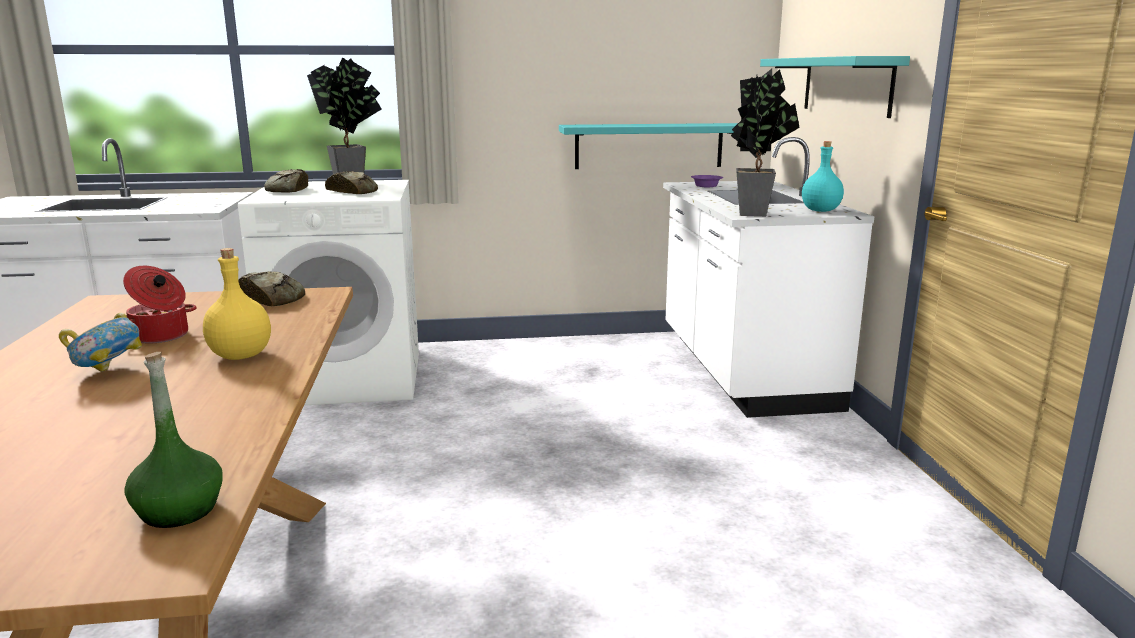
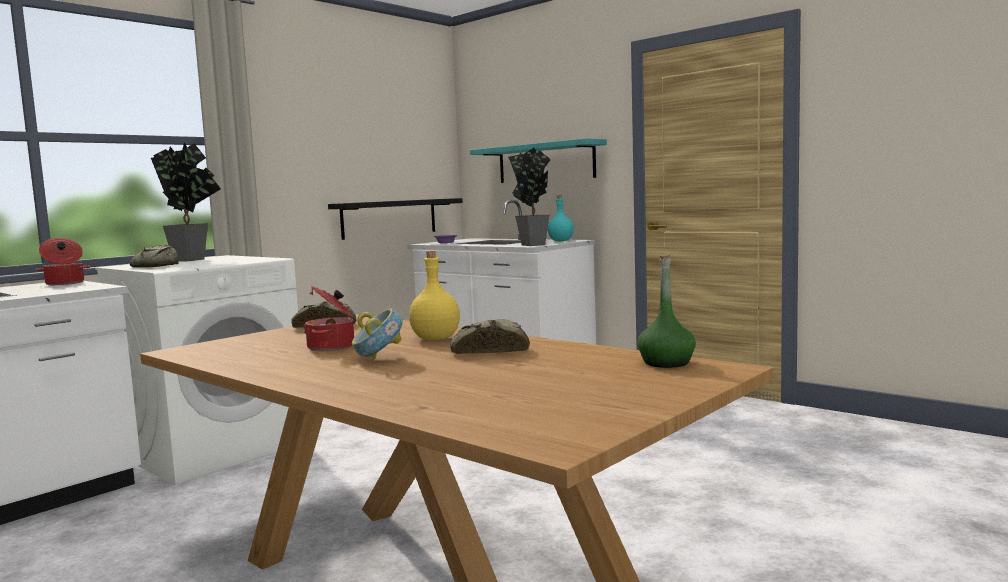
camera: 40 degrees left, 10 degrees down
bread [325,171,378,194] -> bread moved to [450,319,530,354]
turquoise shelf [559,123,738,169] -> black shelf [328,198,463,240]
none -> cooking pot [36,238,90,285]

